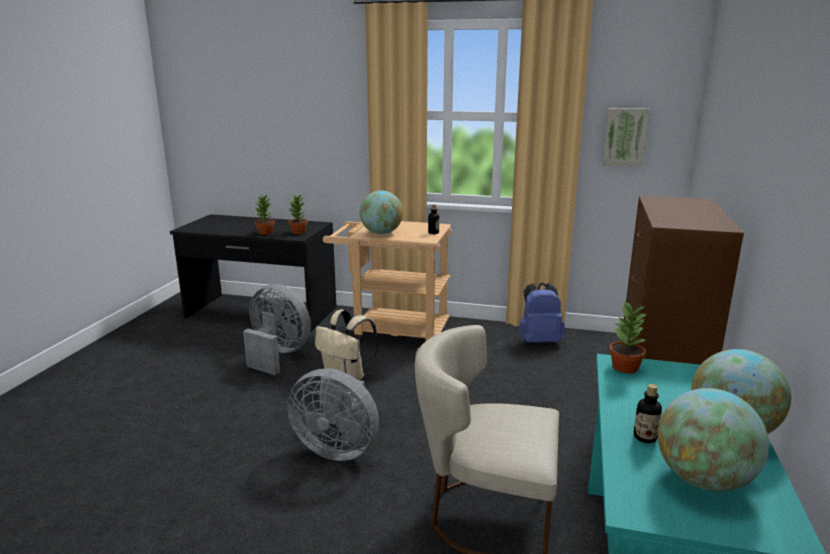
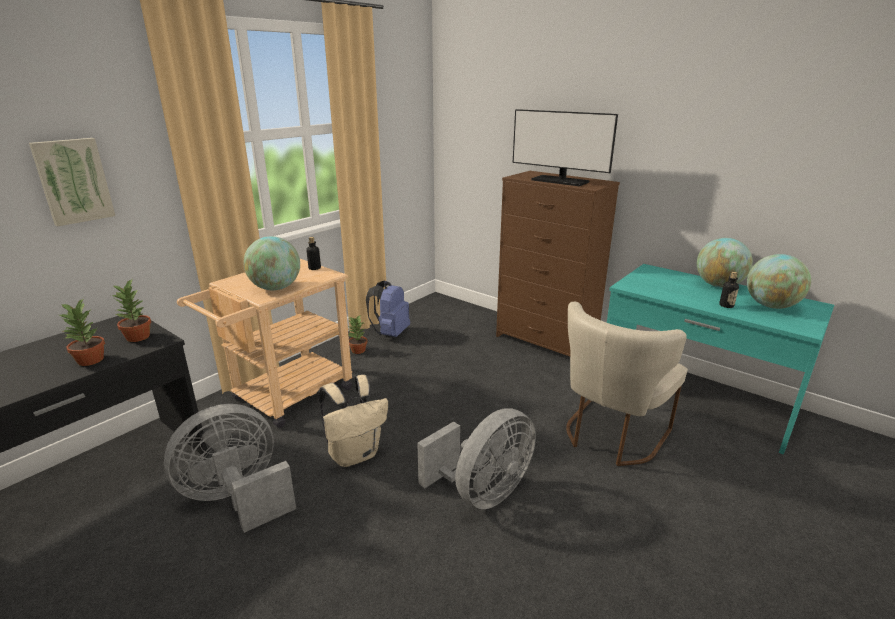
camera: 65 degrees left, 5 degrees up
picture [603,108,649,167] -> picture moved to [29,138,115,227]
potted plant [609,300,648,373] -> potted plant moved to [348,315,368,354]
none -> monitor [513,109,618,186]

